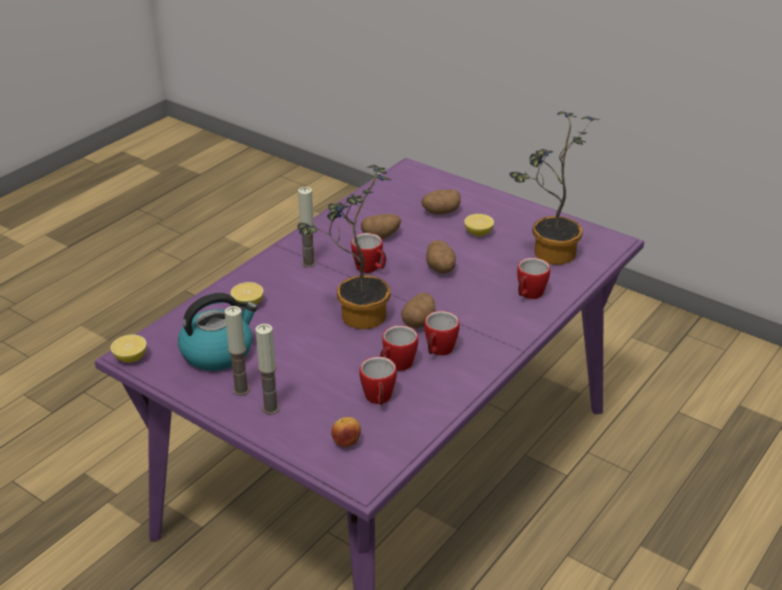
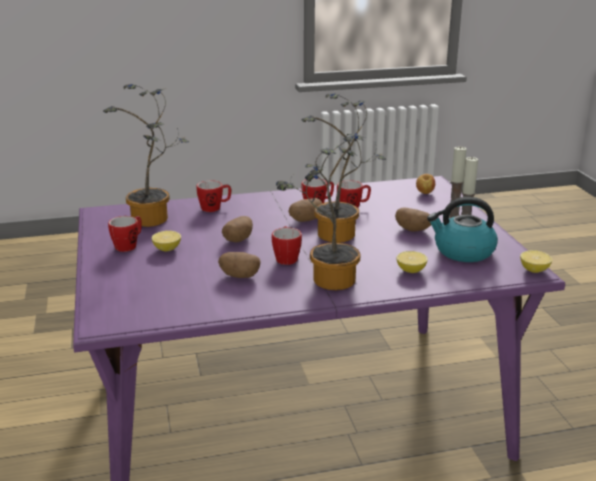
camera: 140 degrees left, 10 degrees down
candle [298,187,316,267] -> potted plant [276,133,365,290]
mug [360,357,397,405] -> mug moved to [108,216,142,252]
potato [421,190,461,214] -> potato moved to [395,207,431,232]

